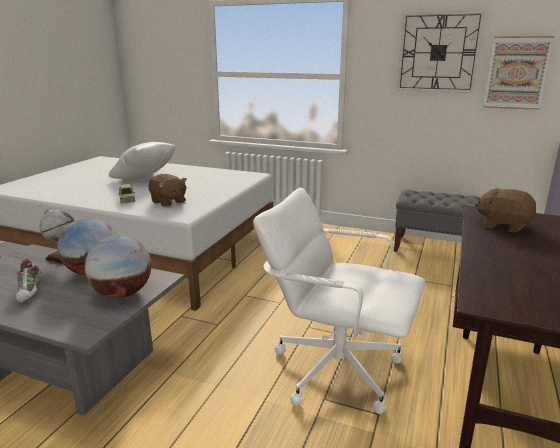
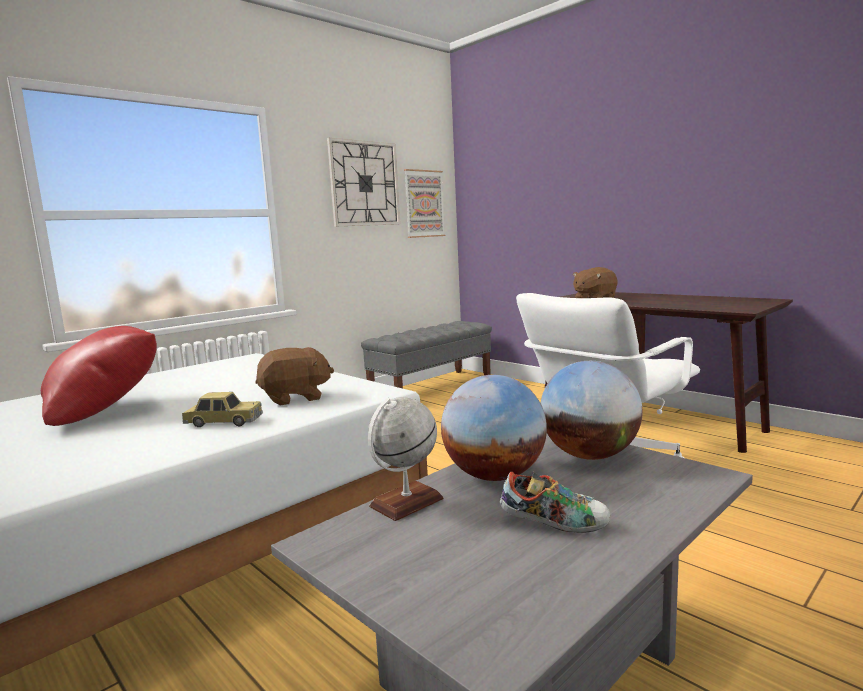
camera: 65 degrees left, 10 degrees down
white pillow [109,142,176,179] -> red pillow [41,326,157,426]

